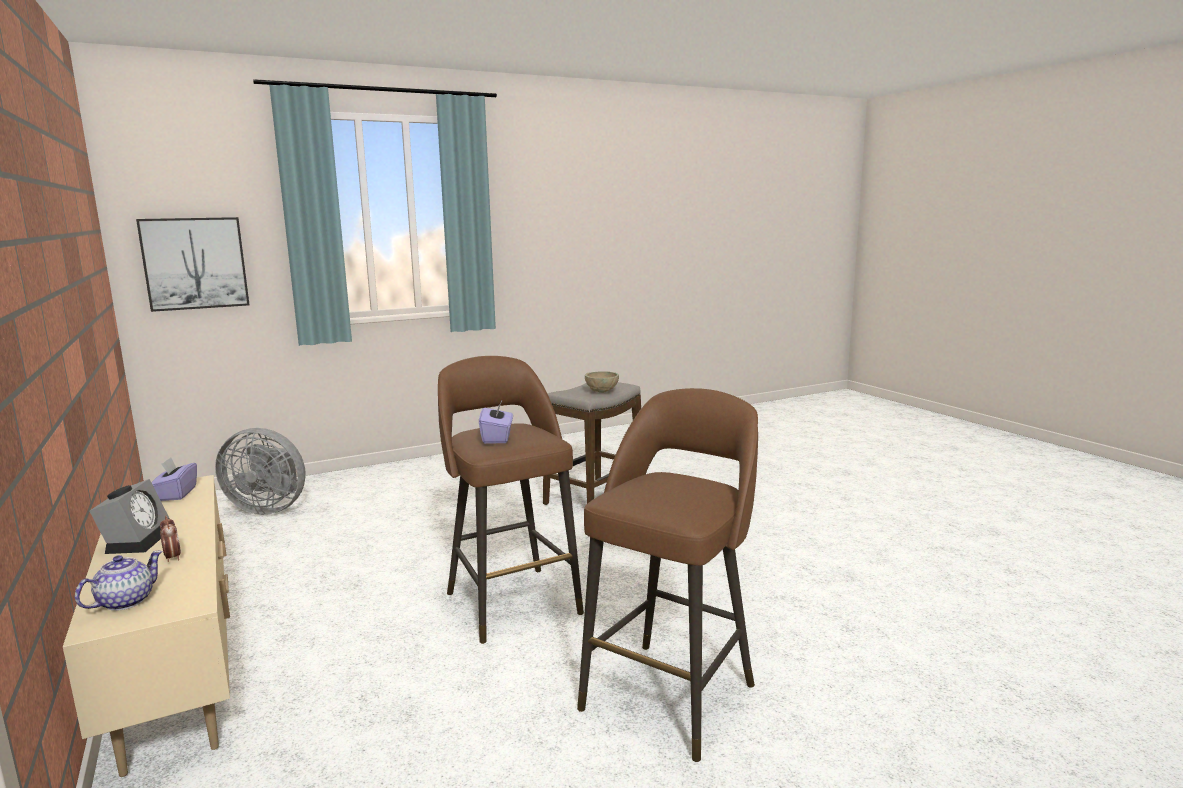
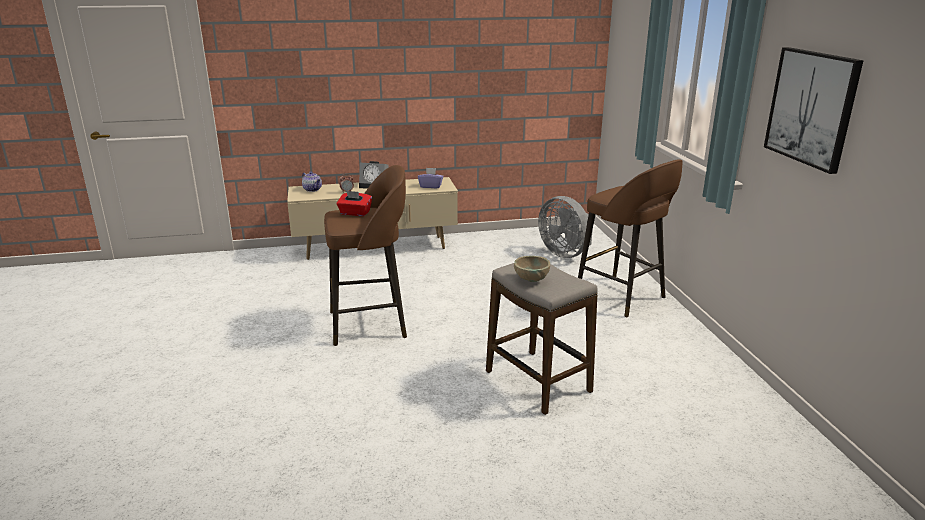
camera: 105 degrees right, 10 degrees up
picture [136,217,249,312] -> picture moved to [764,47,864,174]
grey fan [215,428,306,515] -> grey fan turned 60 degrees counterclockwise [538,196,593,258]
purple tissue box [479,399,513,444] -> red tissue box [337,191,372,216]
brown stool [577,388,758,762] -> brown stool moved to [578,159,683,317]

